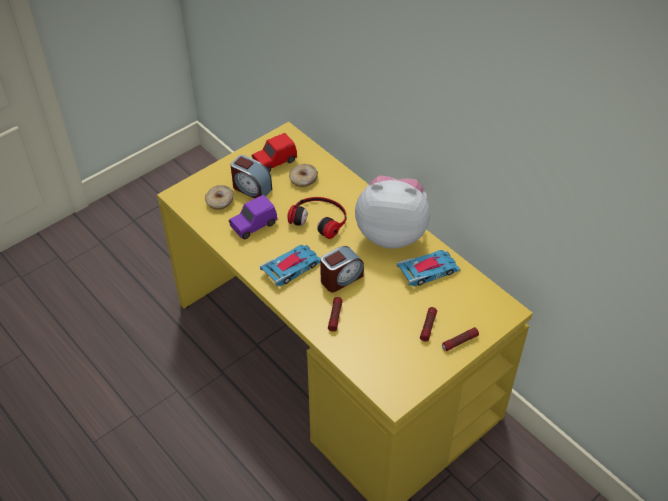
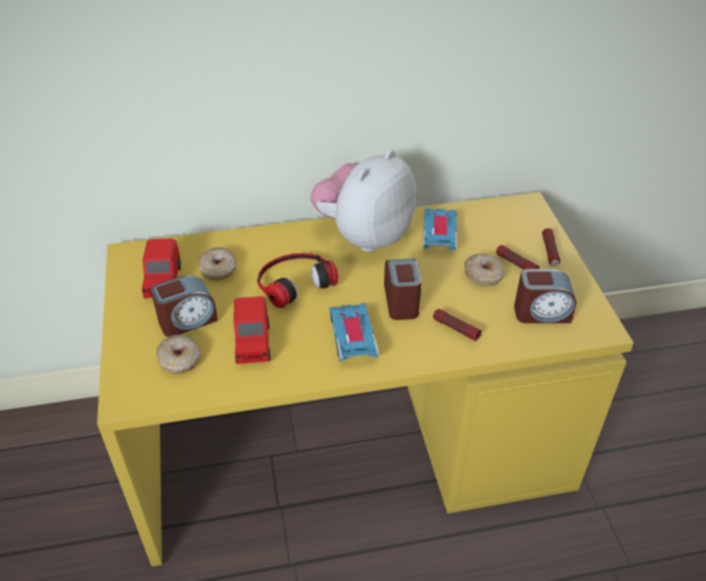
camera: 60 degrees left, 5 degrees down
purple toy car [229,195,277,239] -> red toy car [234,296,270,364]
none -> donut [464,254,505,286]
none -> alarm clock [514,269,576,323]

